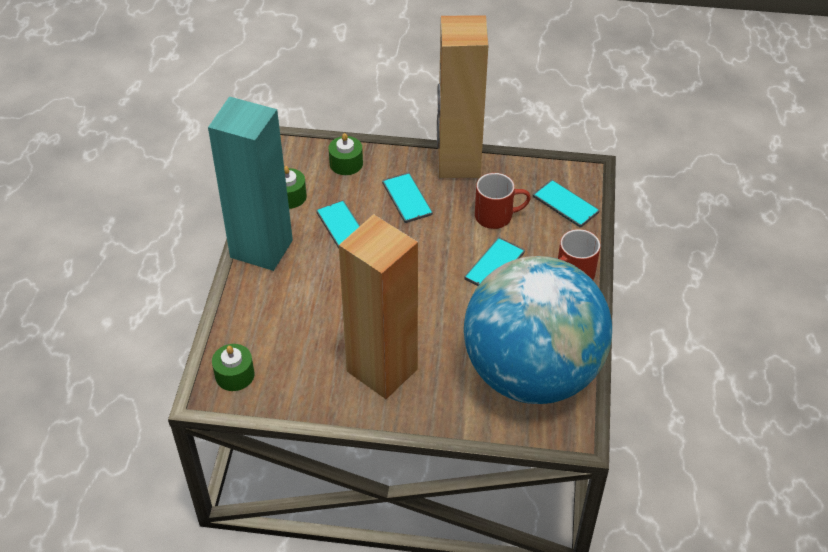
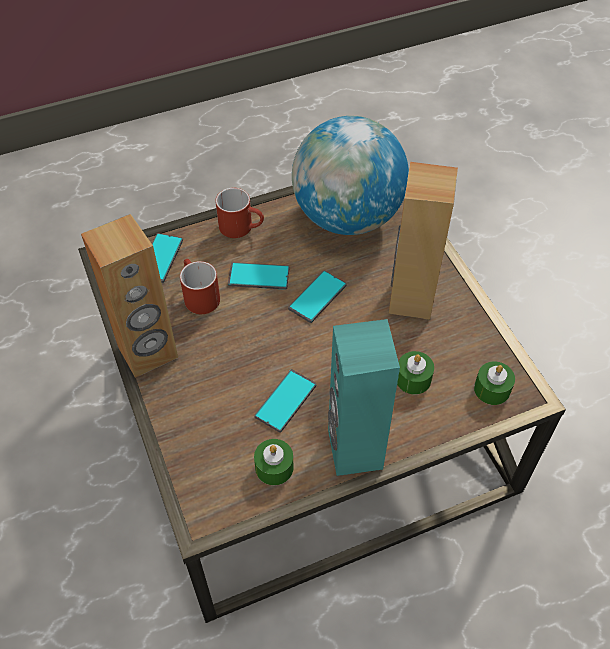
camera: 120 degrees left, 5 degrees up
green candle [328,133,363,175] -> green candle moved to [397,351,434,394]
phone [382,172,433,223] -> phone moved to [288,270,346,323]

